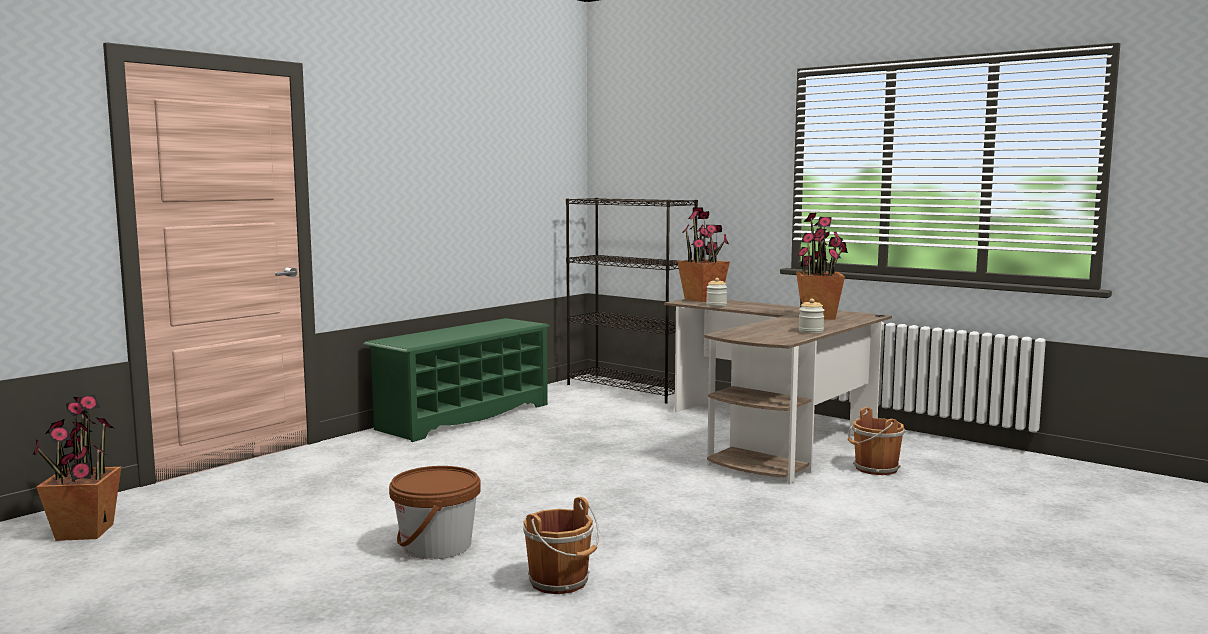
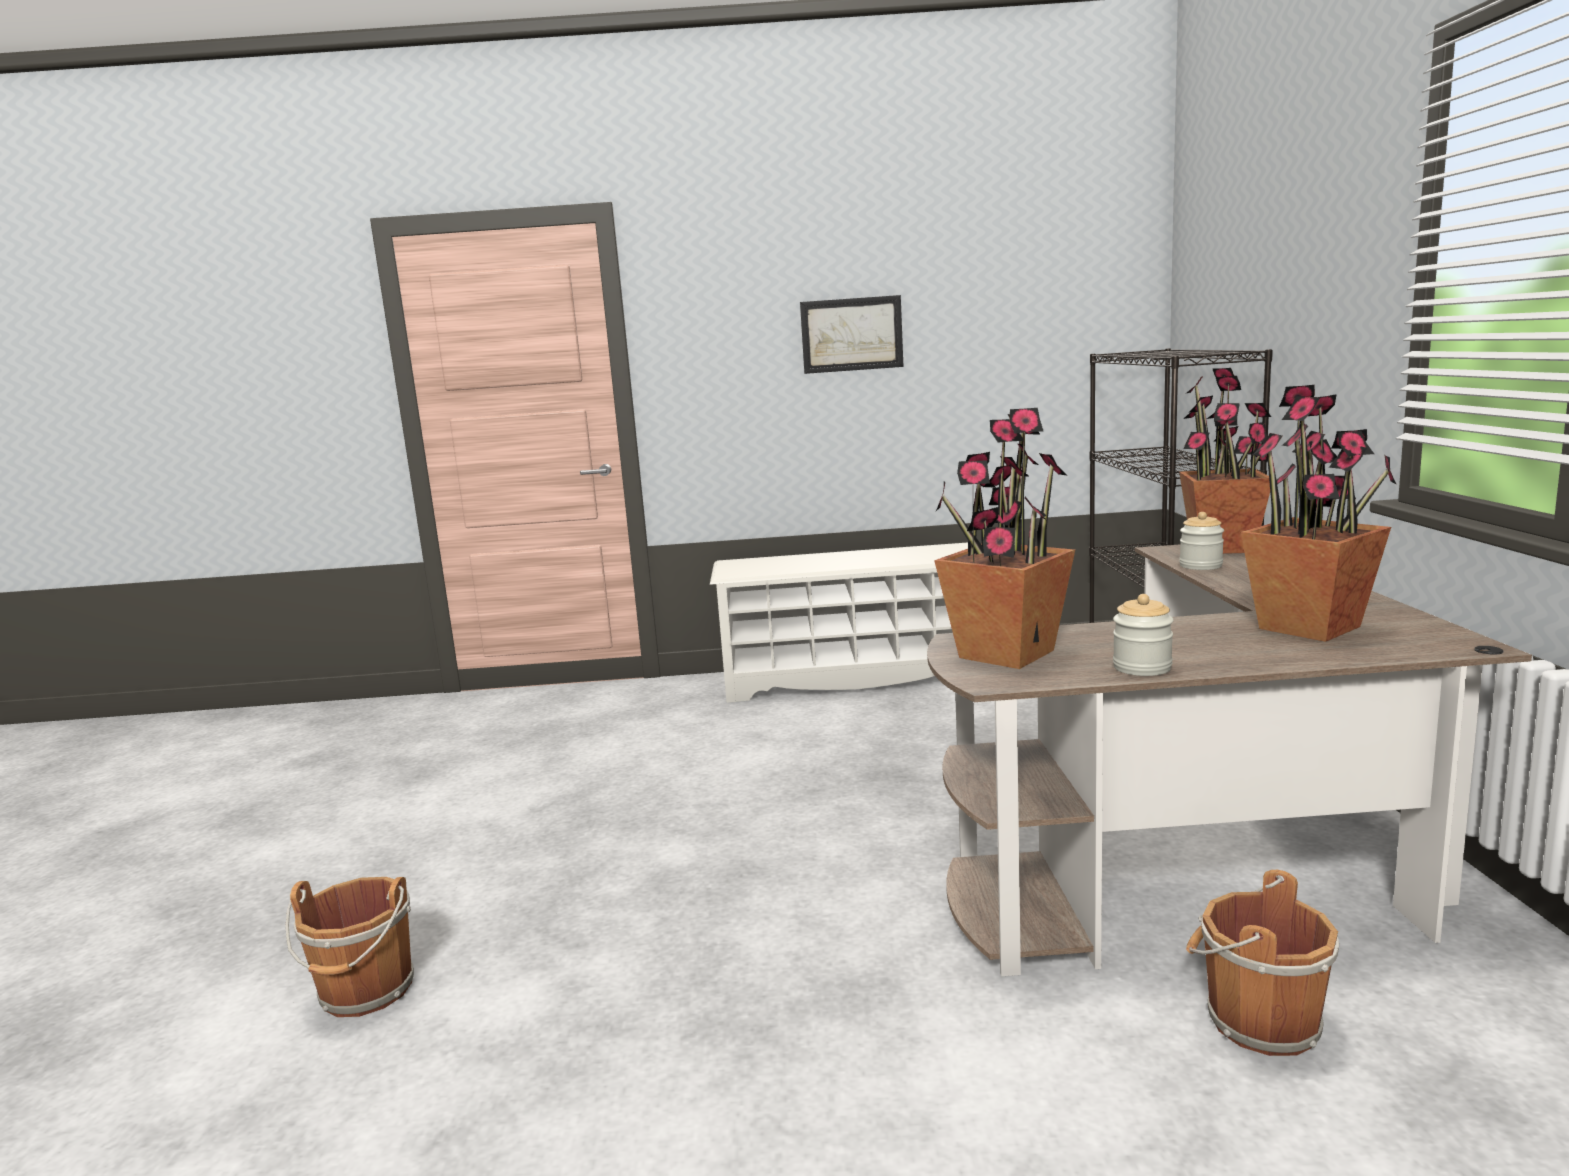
camera: 50 degrees right, 5 degrees up
potted plant [33,395,121,541] -> potted plant moved to [934,408,1075,669]
green shoe rack [363,318,550,442] -> white shoe rack [710,542,968,703]
brown bucket [389,466,481,559] -> none
none -> picture [800,295,904,374]

